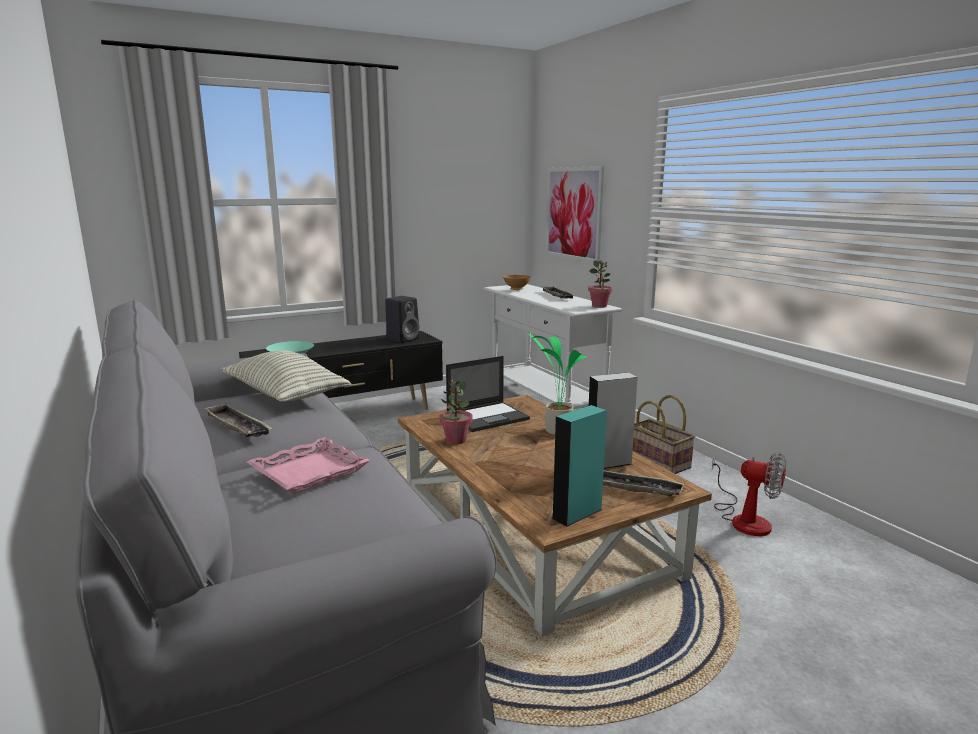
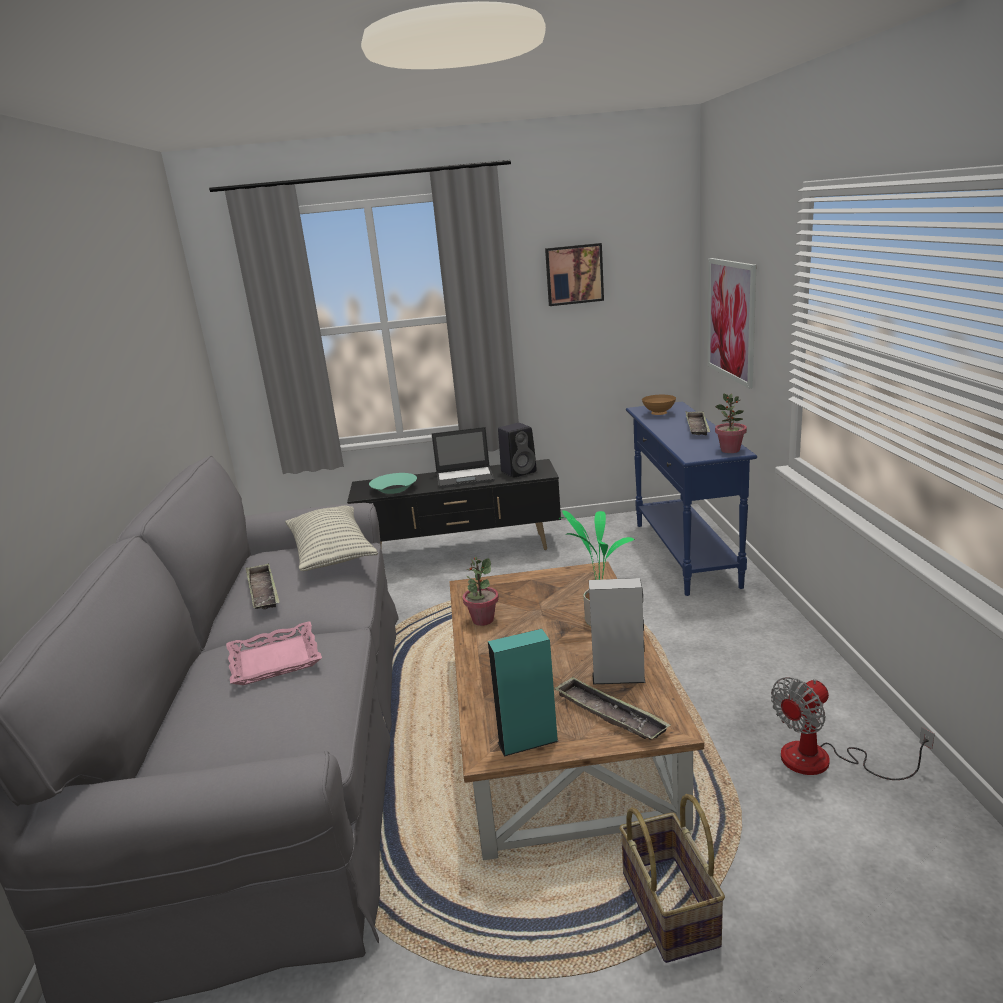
camera: 25 degrees right, 5 degrees up
laptop [446,356,530,432] -> laptop moved to [431,427,494,489]
white console table [484,284,622,410] -> blue console table [626,402,757,596]
basket [633,395,695,474] -> basket moved to [619,794,725,963]
fan [712,452,786,536] -> fan turned 90 degrees clockwise [771,677,935,780]
none -> picture [545,243,604,306]

